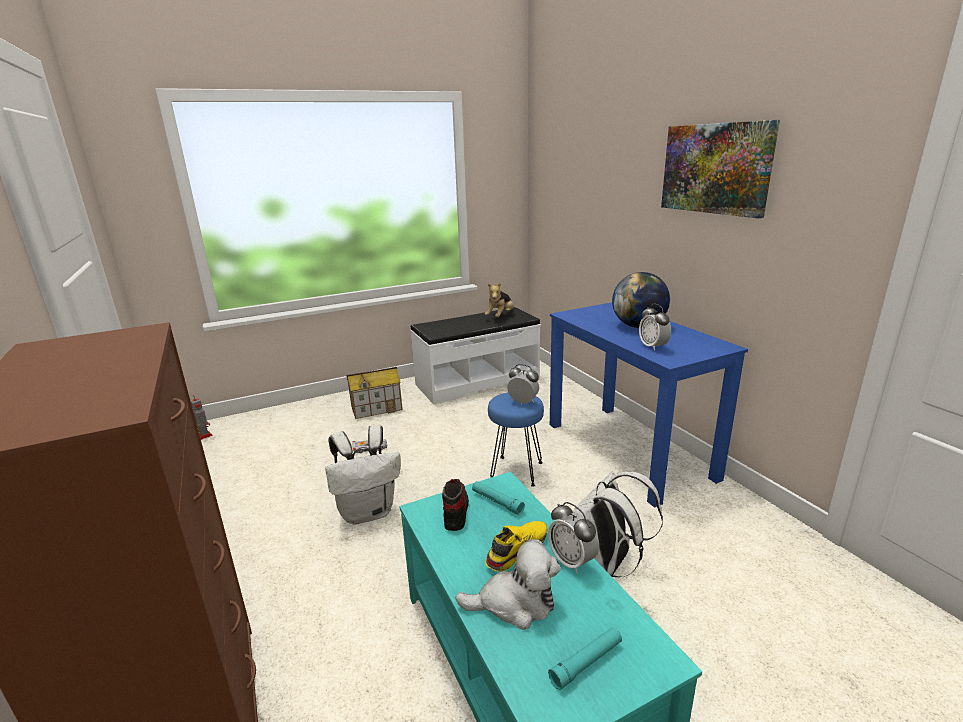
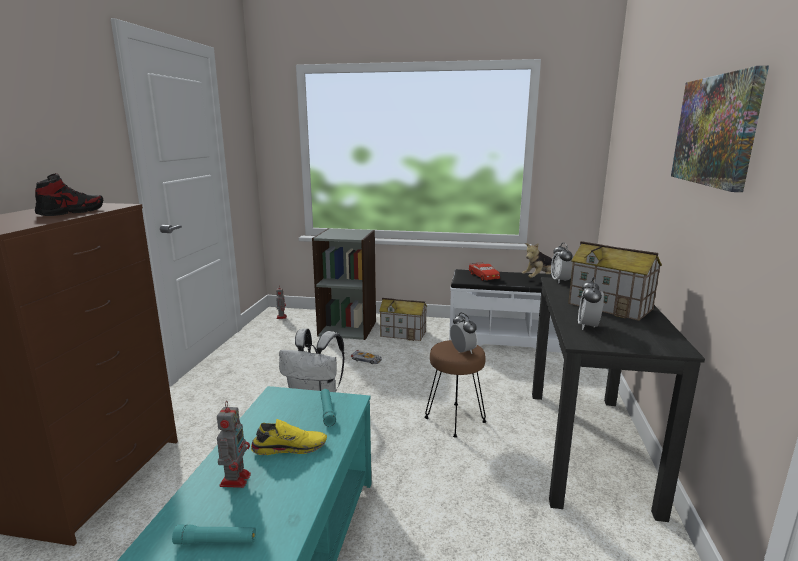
camera: 35 degrees right, 5 degrees down
shoe [442,479,469,531] -> shoe moved to [35,173,103,216]
plush toy [455,539,561,630] -> toy robot [217,401,251,488]
blue stool [488,393,544,487] -> brown stool [424,340,486,438]
alarm clock [548,502,599,574] -> alarm clock moved to [551,243,573,284]
blue desk [550,302,748,508] -> black desk [532,277,705,522]
white backpack [573,472,663,577] -> none
globe [612,272,670,328] -> toy house [568,241,662,321]
none -> grey bookcase [312,228,376,340]
none -> red toy car [469,263,500,281]

